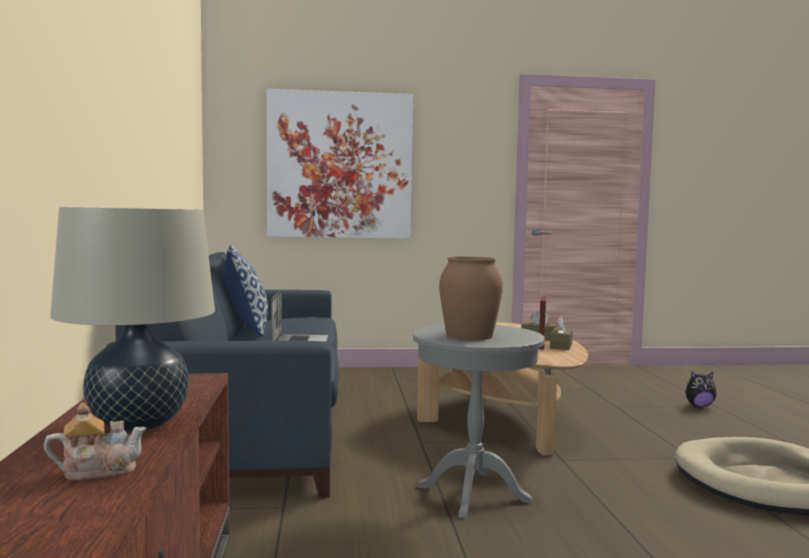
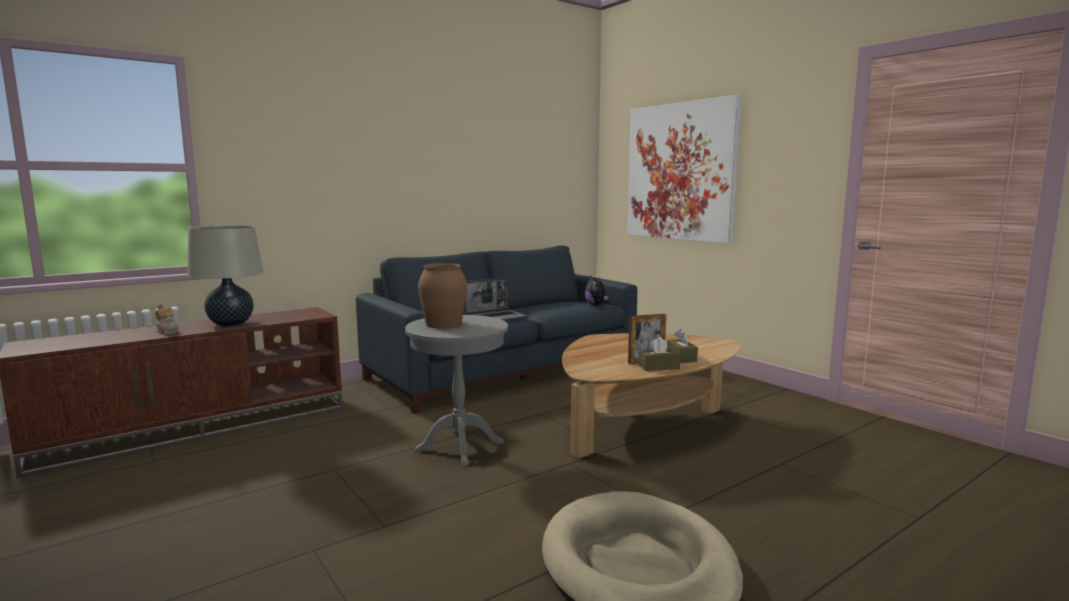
camera: 60 degrees right, 5 degrees up
pillow [223,245,268,336] -> none
plush toy [685,371,716,407] -> plush toy moved to [585,276,609,305]

